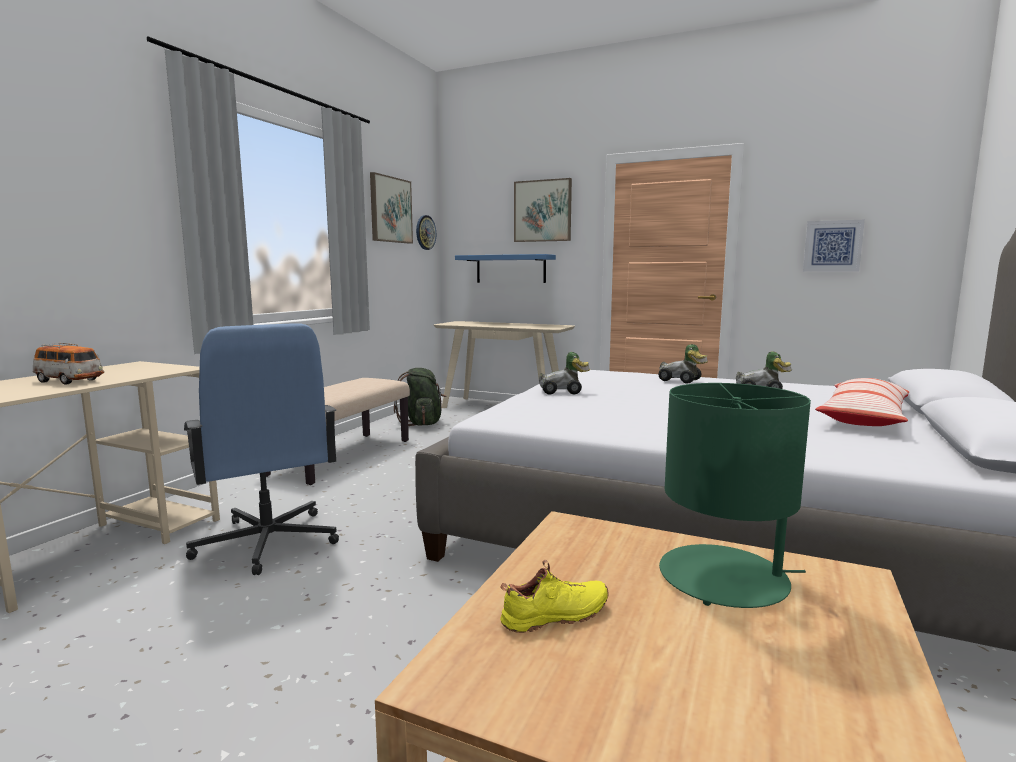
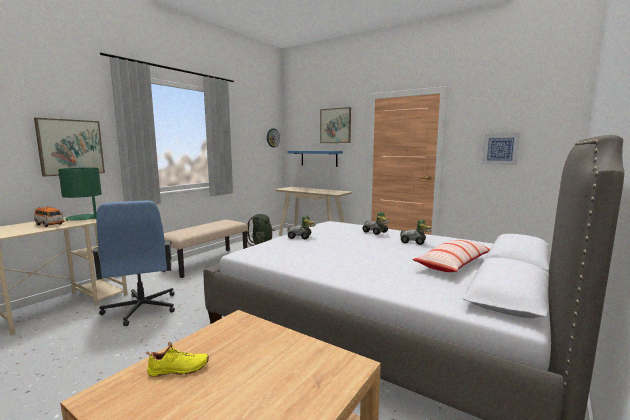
camera: 10 degrees right, 0 degrees up
picture [370,172,413,244] -> picture moved to [34,118,105,177]
green table lamp [659,383,811,608] -> green table lamp moved to [58,168,102,221]

